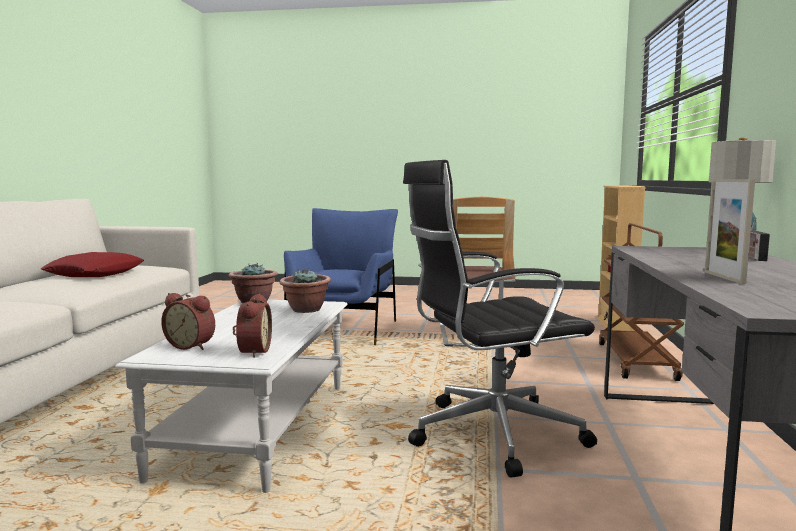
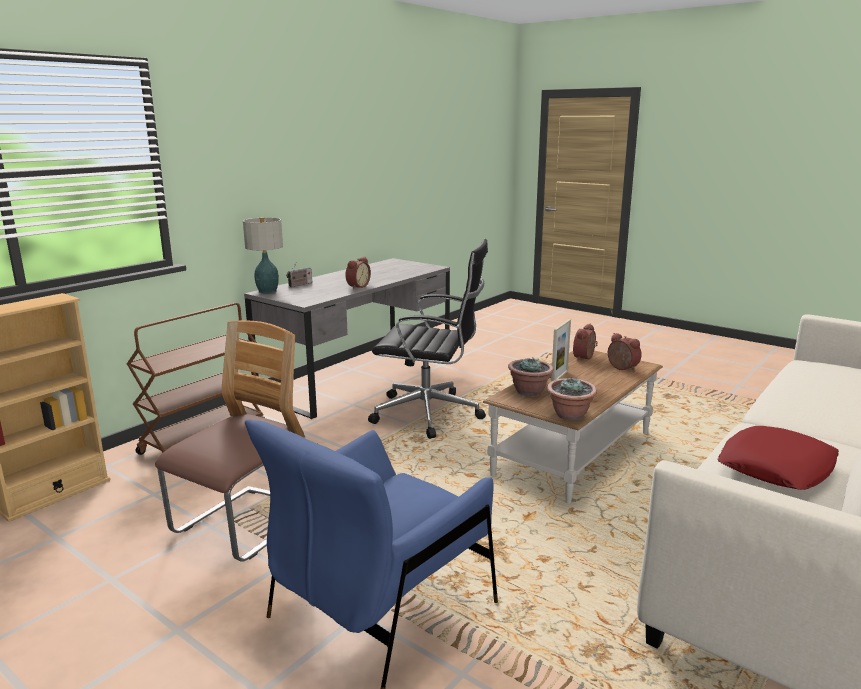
camera: 150 degrees left, 10 degrees up
white coffee table [115,300,348,493] -> brown coffee table [483,351,663,504]
picture frame [705,179,755,284] -> picture frame moved to [551,319,571,382]
none -> alarm clock [345,257,371,289]

